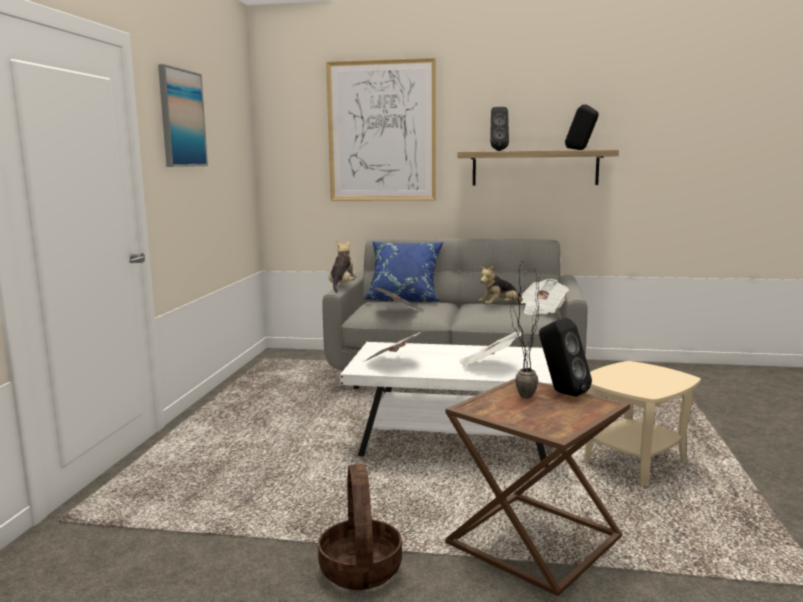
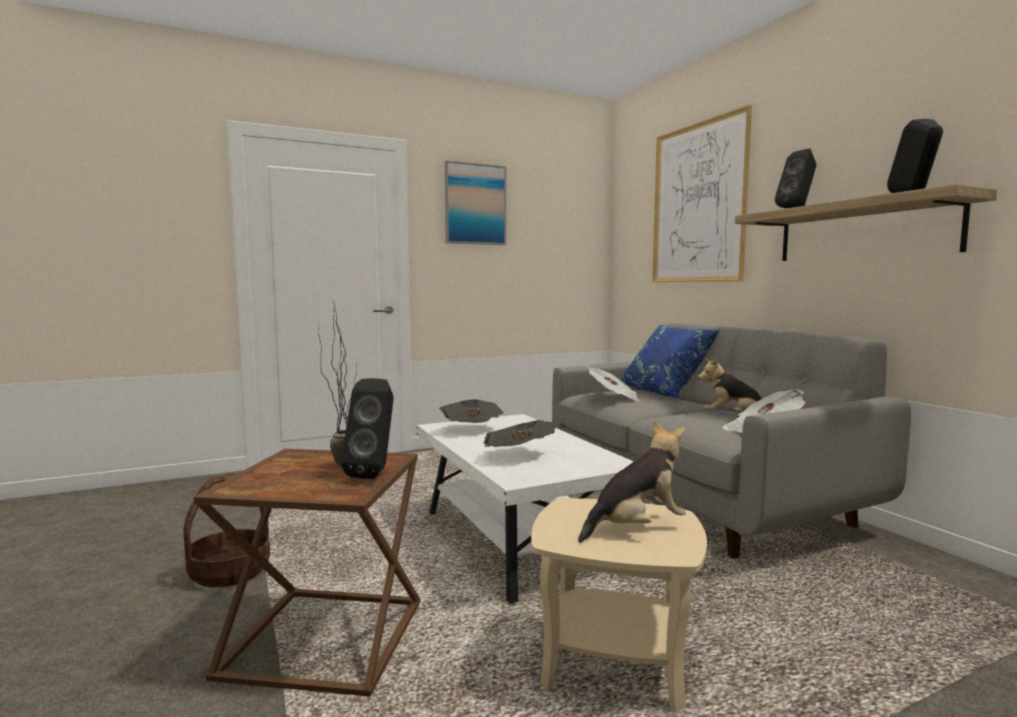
camera: 55 degrees right, 5 degrees down
plush toy [329,241,357,293] -> plush toy moved to [578,421,686,543]

